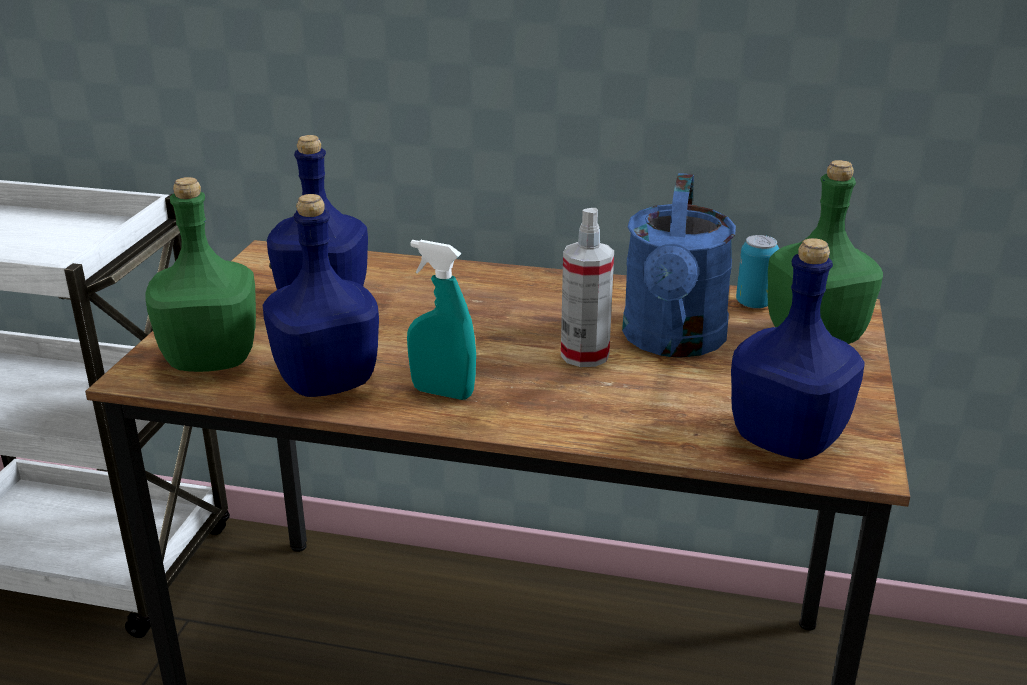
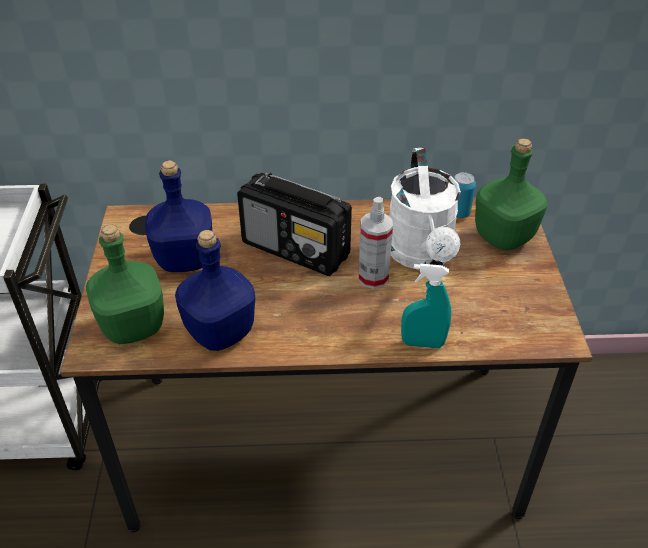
camera: 15 degrees left, 15 degrees up
turquoise spray bottle [407,240,476,400] -> turquoise spray bottle moved to [401,264,451,348]
blue watering can [622,173,736,358] -> white watering can [390,148,461,270]
blue bottle [731,238,865,460] -> none
none -> radio [237,173,352,276]

